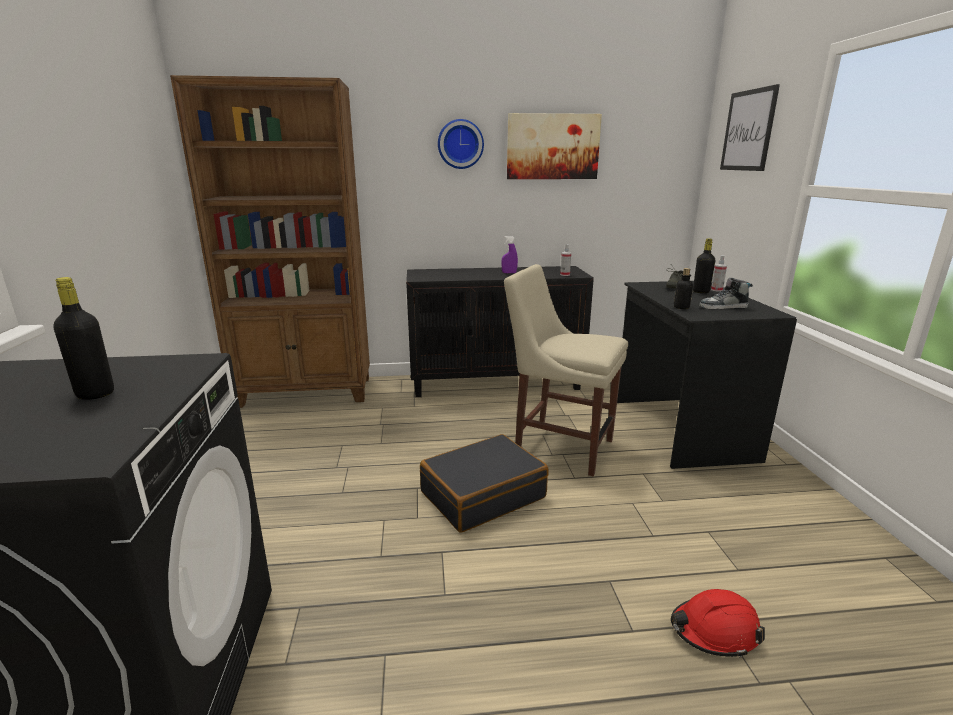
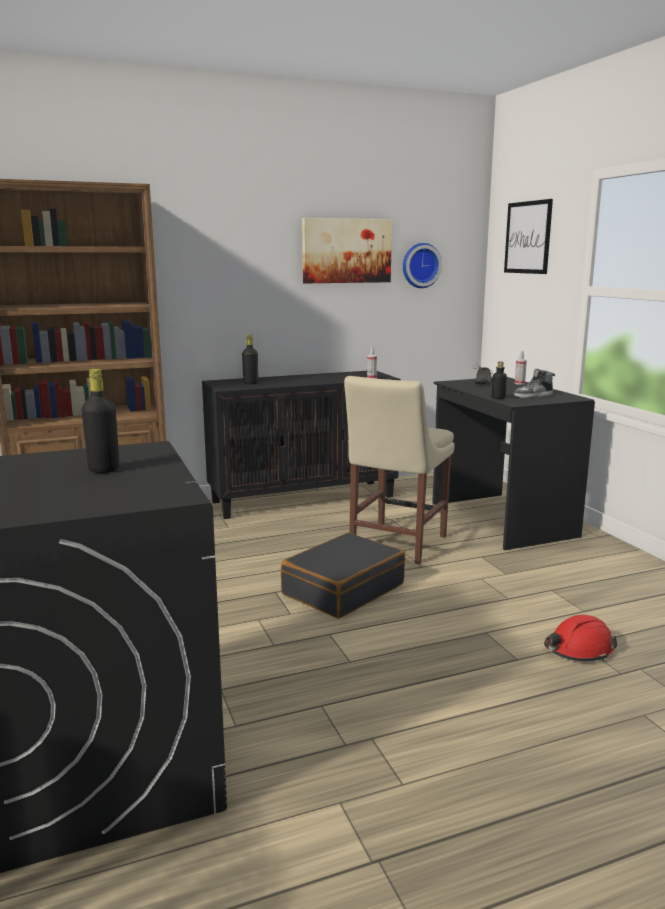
camera: 15 degrees left, 5 degrees down
wall clock [438,119,484,169] -> wall clock moved to [403,243,442,288]
purple spray bottle [501,236,518,273] -> none
beige chair [504,264,628,476] -> beige chair turned 75 degrees counterclockwise [344,376,455,564]
black bottle [693,238,716,293] -> black bottle moved to [242,335,258,384]

